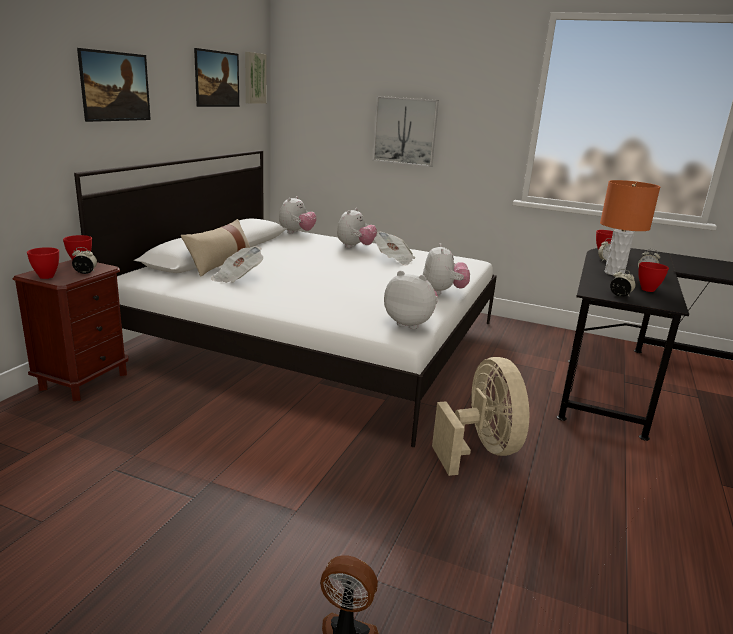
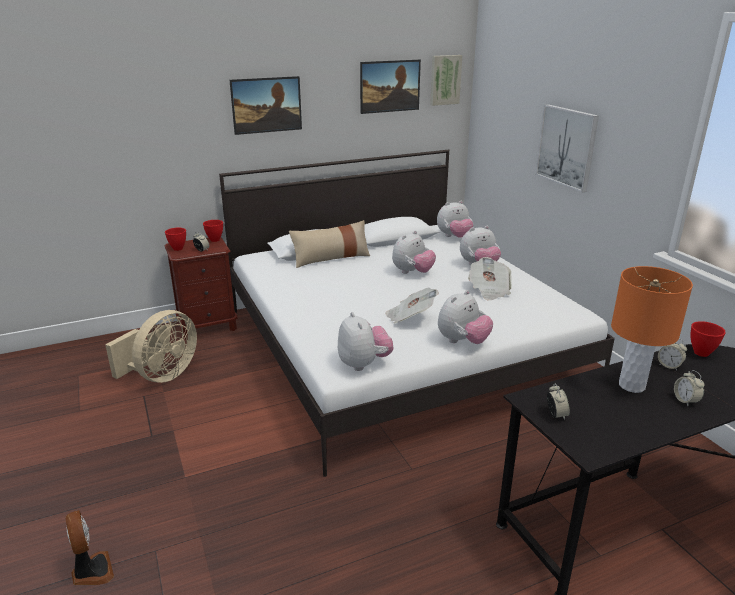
camera: 45 degrees right, 5 degrees up
newspaper [211,246,263,283] -> newspaper moved to [385,287,439,323]
beige fan [432,357,529,476] -> beige fan moved to [105,310,197,383]
red bowl [638,262,669,292] -> none
none -> plush toy [392,231,436,274]

